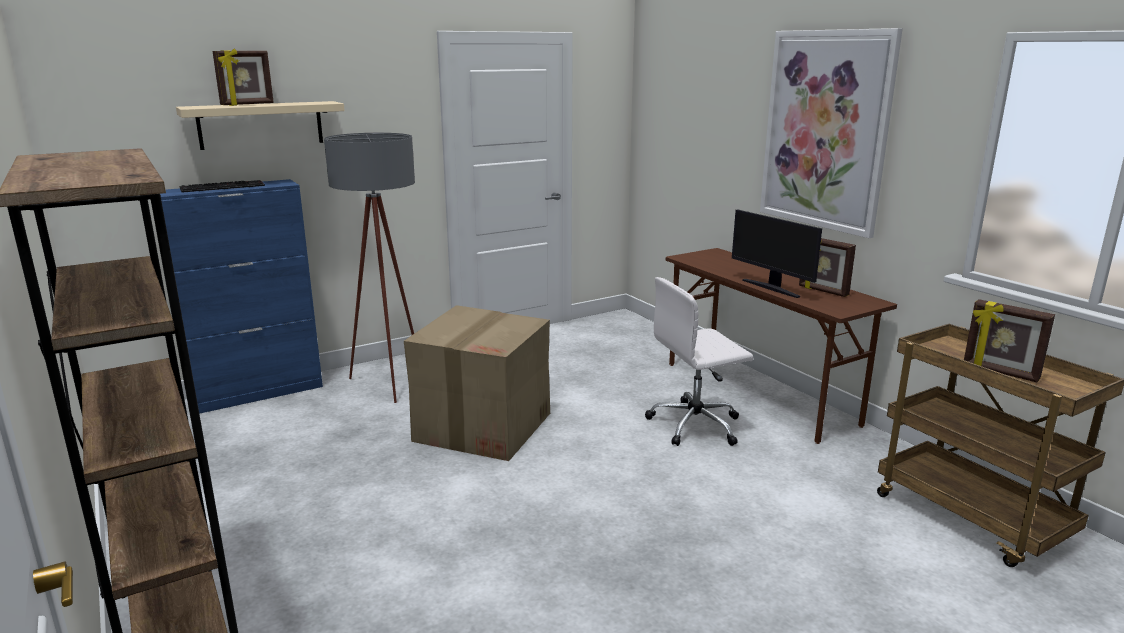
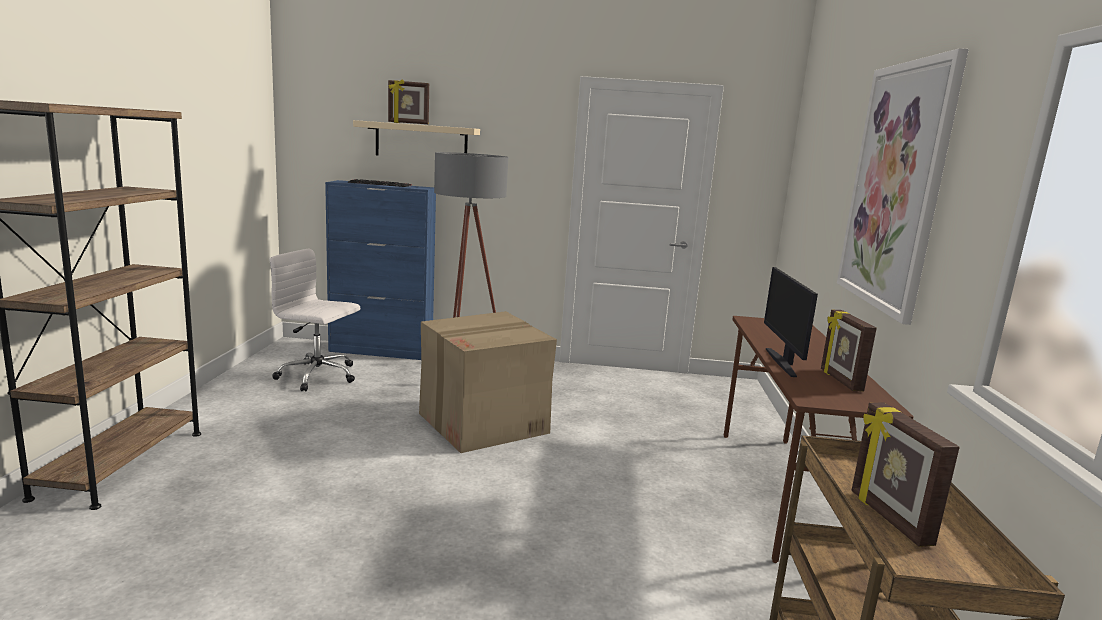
camera: 35 degrees right, 5 degrees down
white office chair [645,277,753,446] -> white office chair moved to [269,249,360,391]

